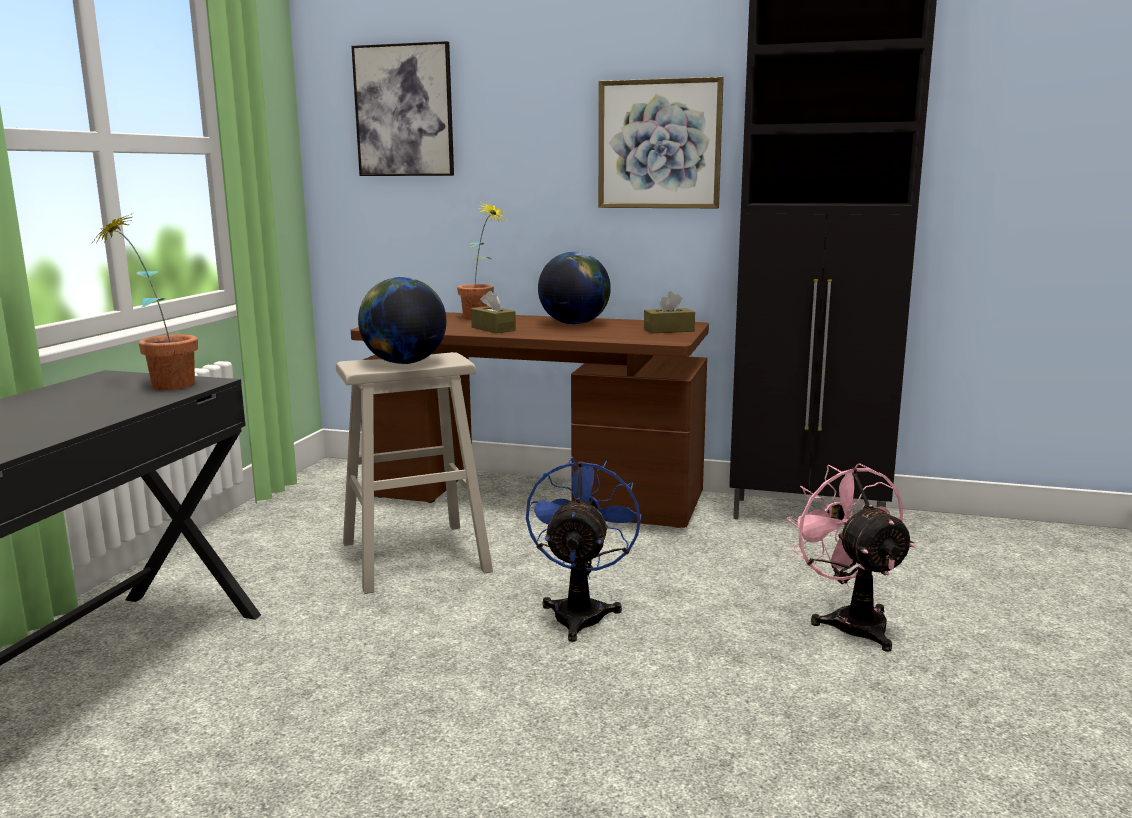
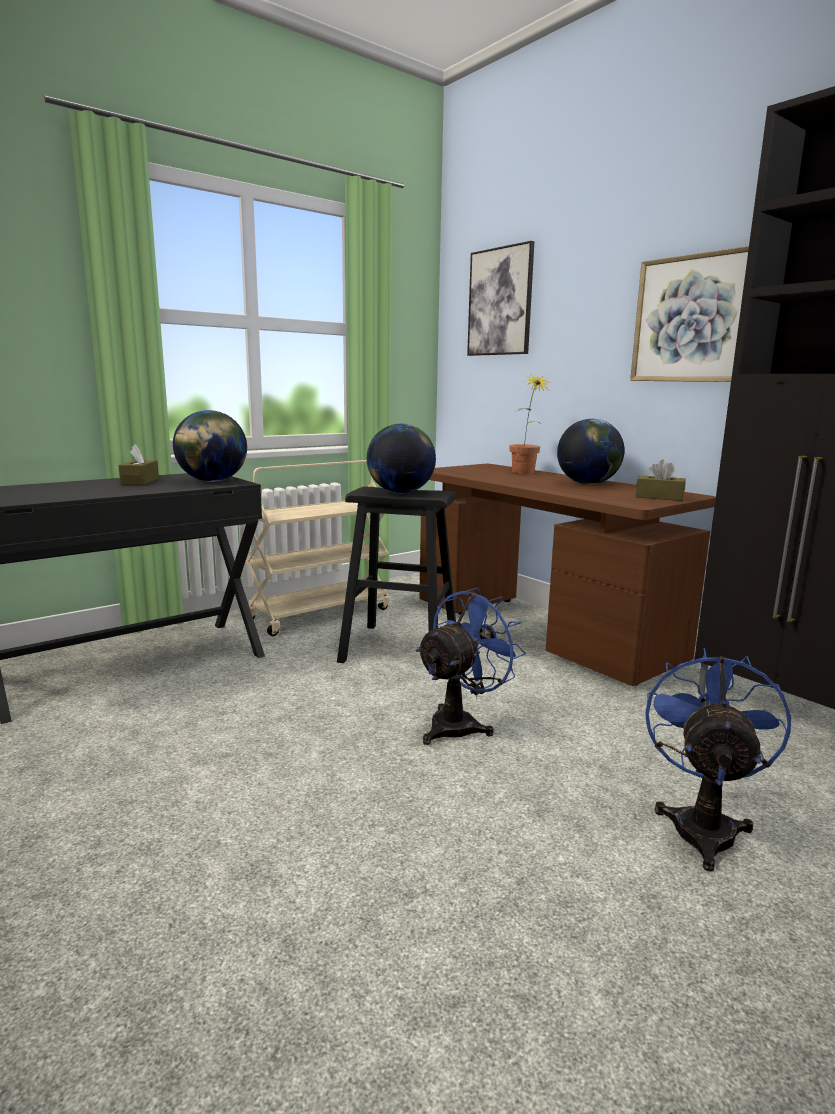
camera: 35 degrees right, 0 degrees up
potted plant [93,212,198,390] -> globe [173,410,247,482]
beige stool [336,352,493,594] -> black stool [337,487,456,663]
brown tissue box [471,291,516,333] -> brown tissue box moved to [118,444,159,485]
pink fan [787,463,915,652] -> blue fan [645,648,791,872]
none -> beige cart [246,460,390,636]

